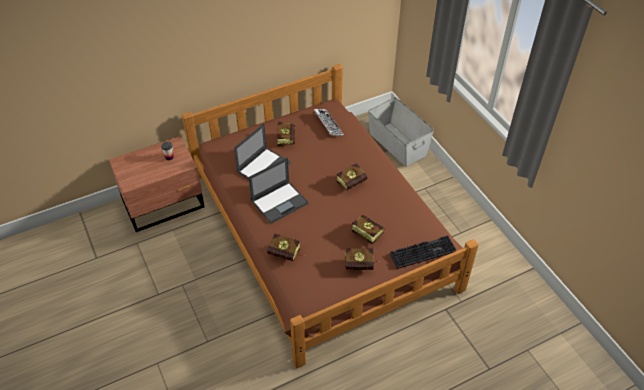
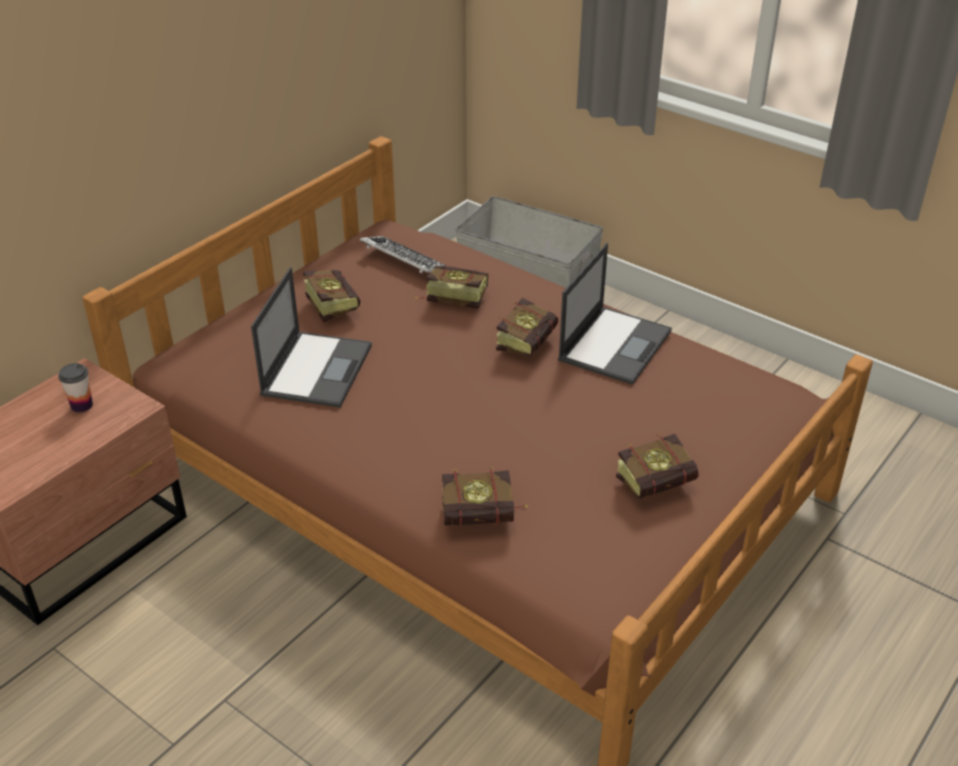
camera: 25 degrees left, 10 degrees down
laptop [248,158,308,224] -> laptop moved to [558,243,672,385]
book [350,215,385,245] -> book moved to [415,266,488,309]
keyboard [390,235,457,269] -> none

